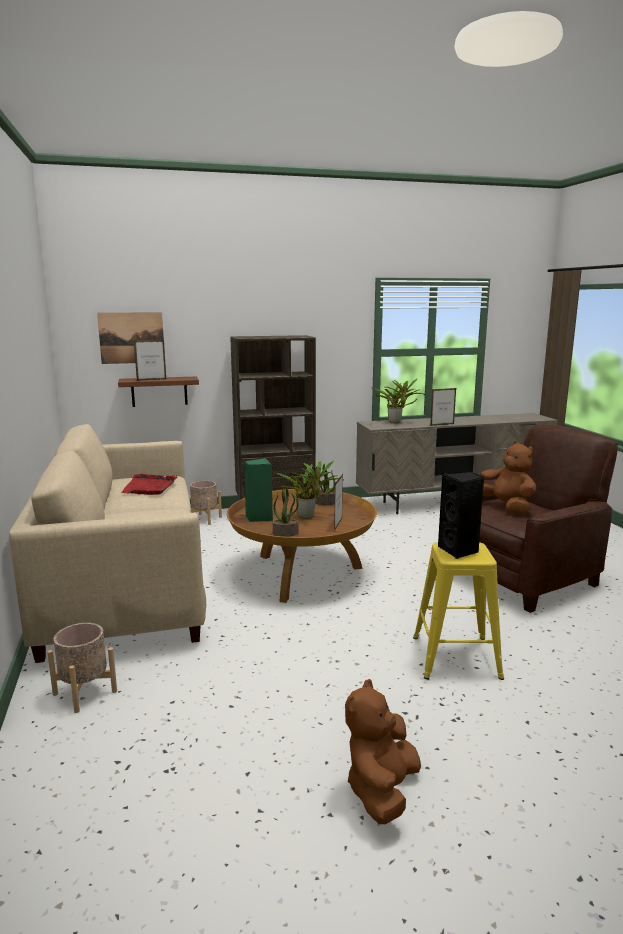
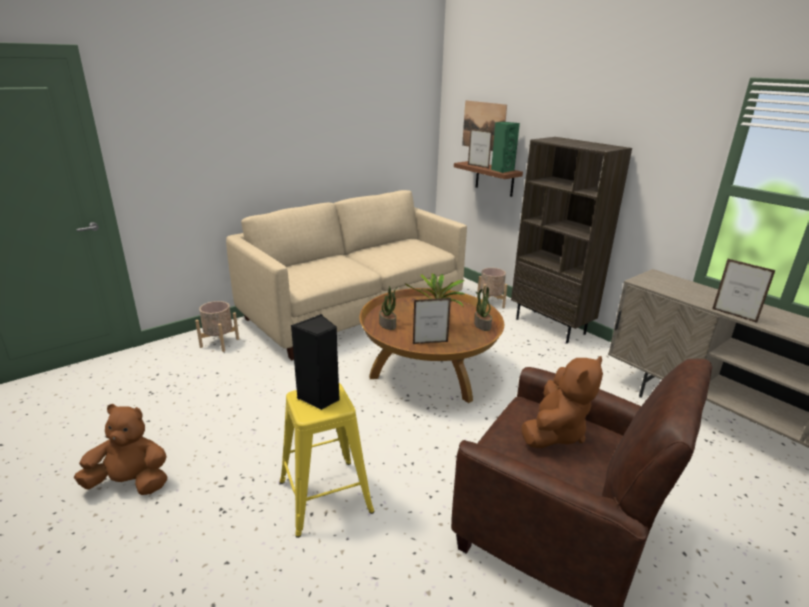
camera: 65 degrees right, 10 degrees up
red tray [121,474,178,495] -> none
green speaker [244,458,273,522] -> green speaker moved to [491,122,520,173]
potted plant [373,378,425,423] -> none

